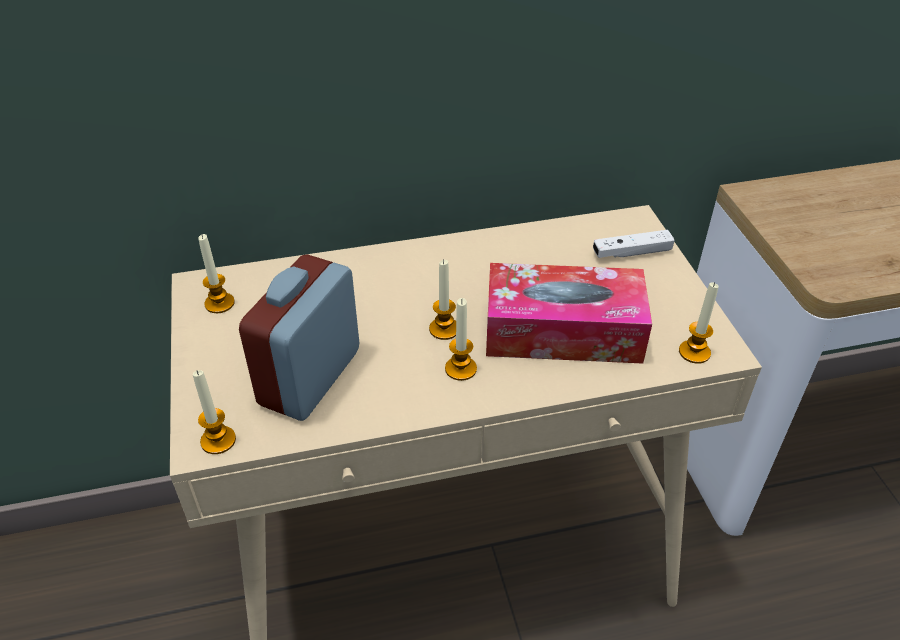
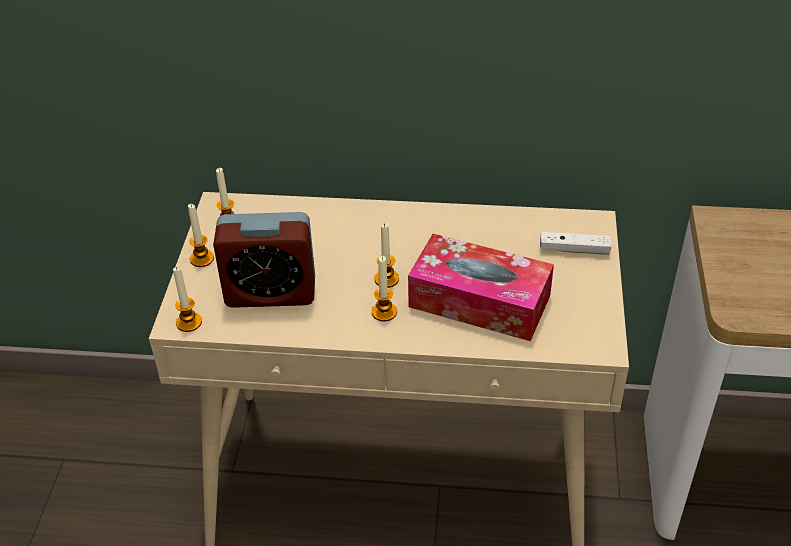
camera: 20 degrees right, 0 degrees up
alarm clock [239,254,359,421] -> alarm clock turned 135 degrees counterclockwise [213,212,315,308]
candle [679,282,719,364] -> candle moved to [188,204,214,267]

